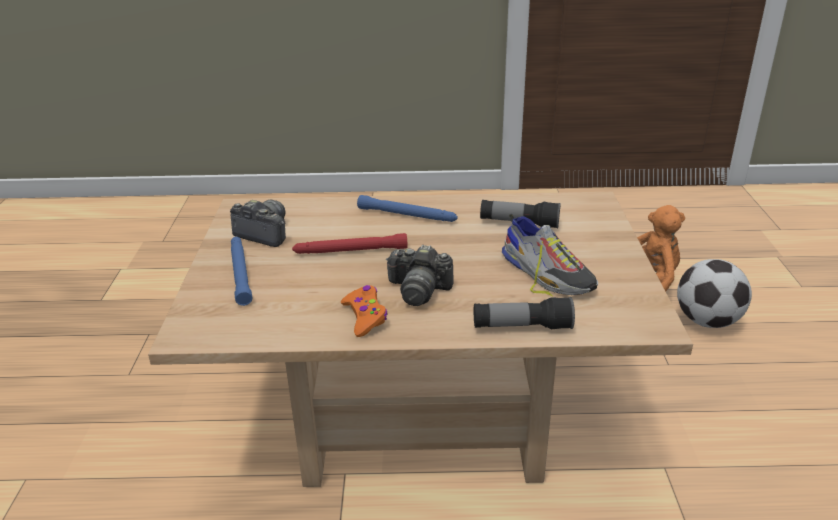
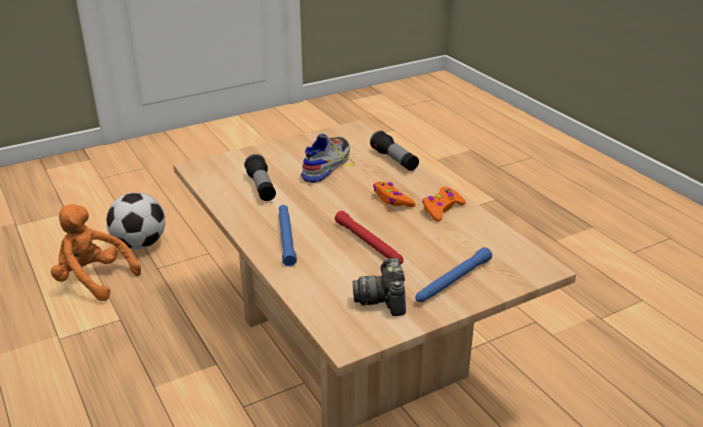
camera: 120 degrees left, 0 degrees up
camera [386,245,453,306] -> orange game controller [373,182,416,207]

